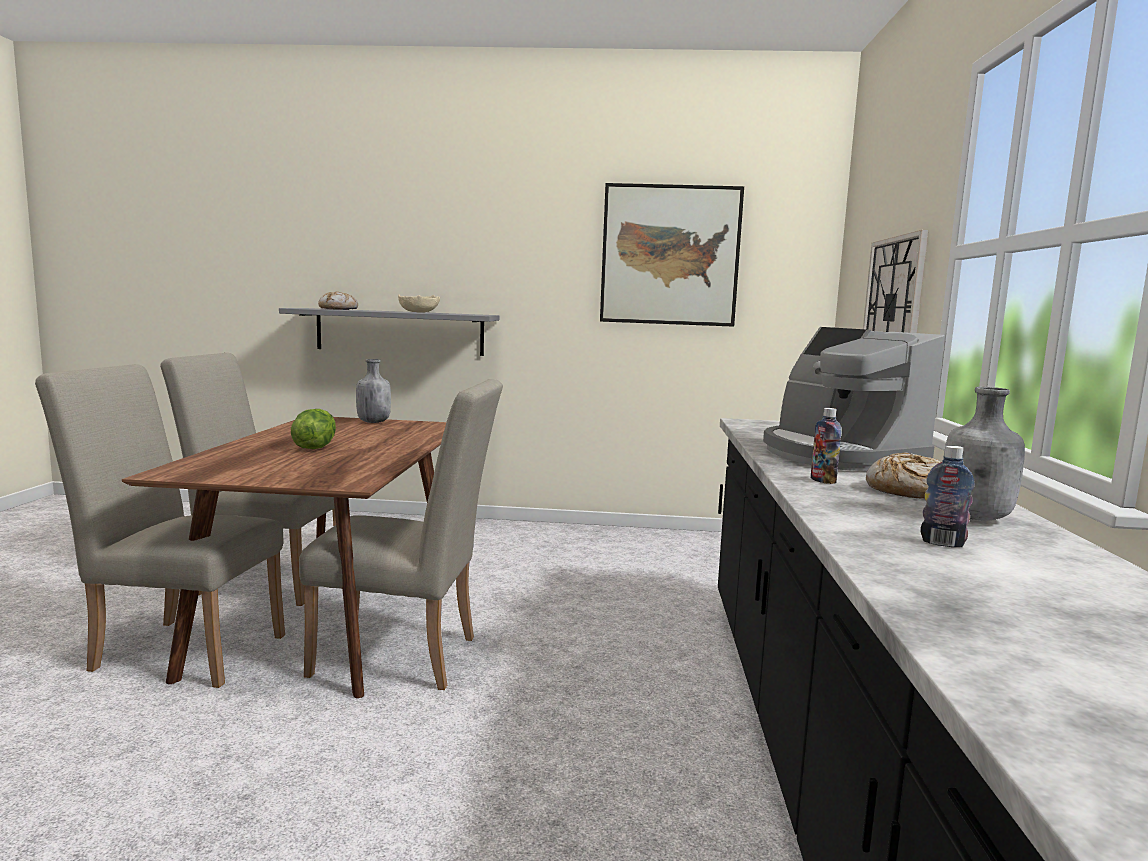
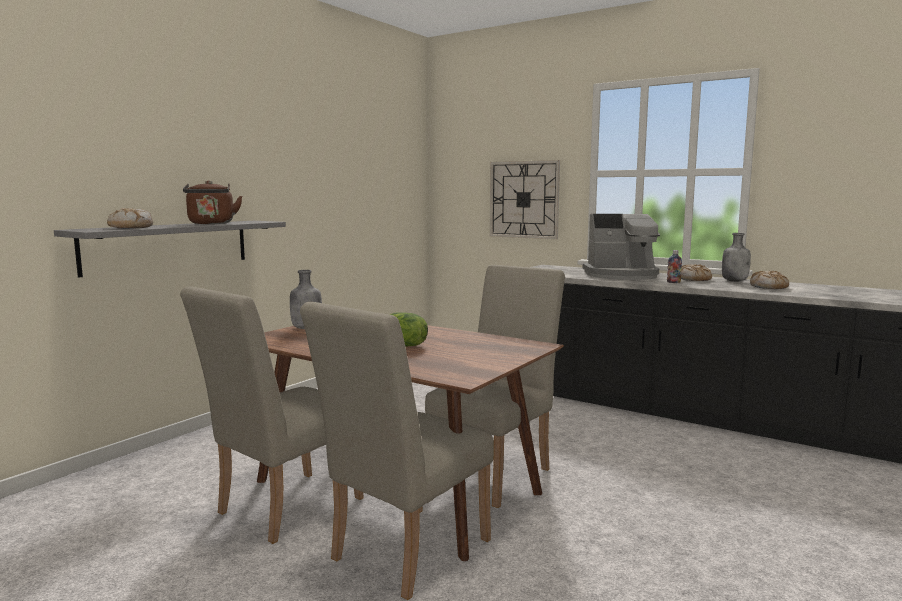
camera: 60 degrees left, 0 degrees up
beige bowl [398,295,440,313] -> brown kettle [183,180,242,224]
picture [600,183,744,327] -> none
bottle [920,446,975,547] -> bread [750,271,789,289]

